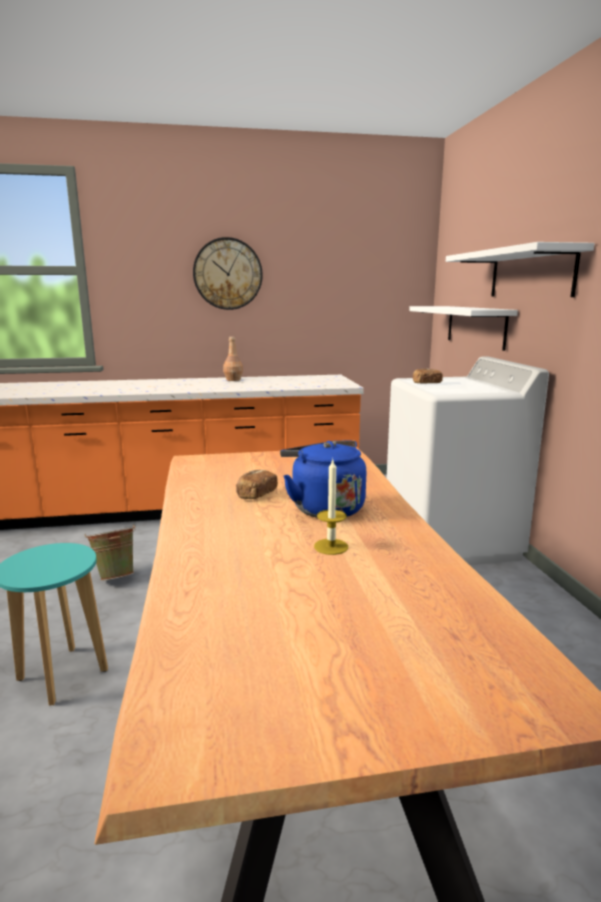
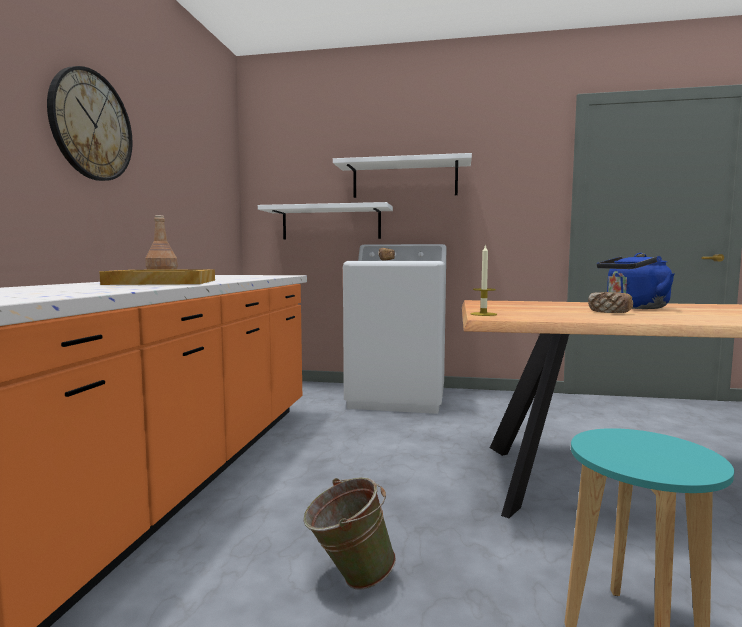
camera: 70 degrees left, 10 degrees down
candle [314,460,348,555] -> candle moved to [470,244,497,316]
none -> beige tray [99,269,215,285]

